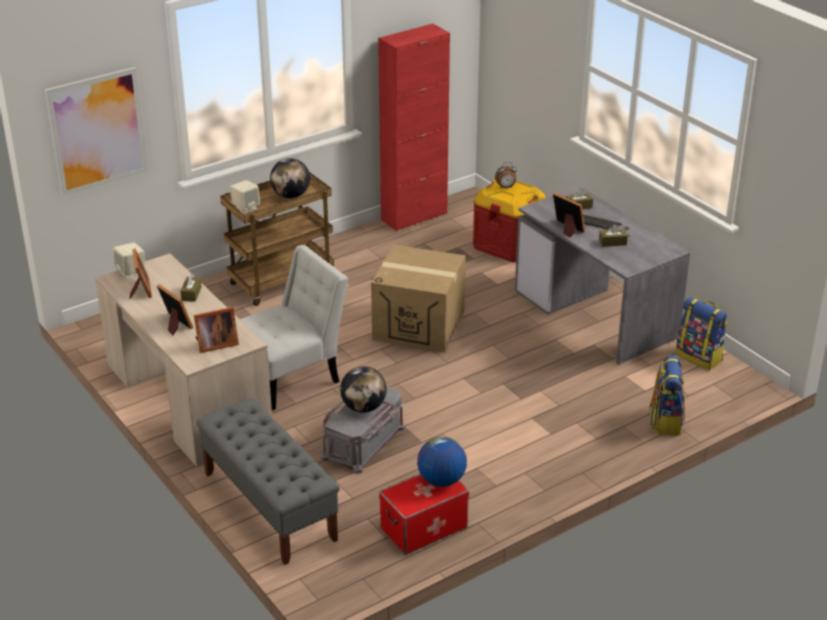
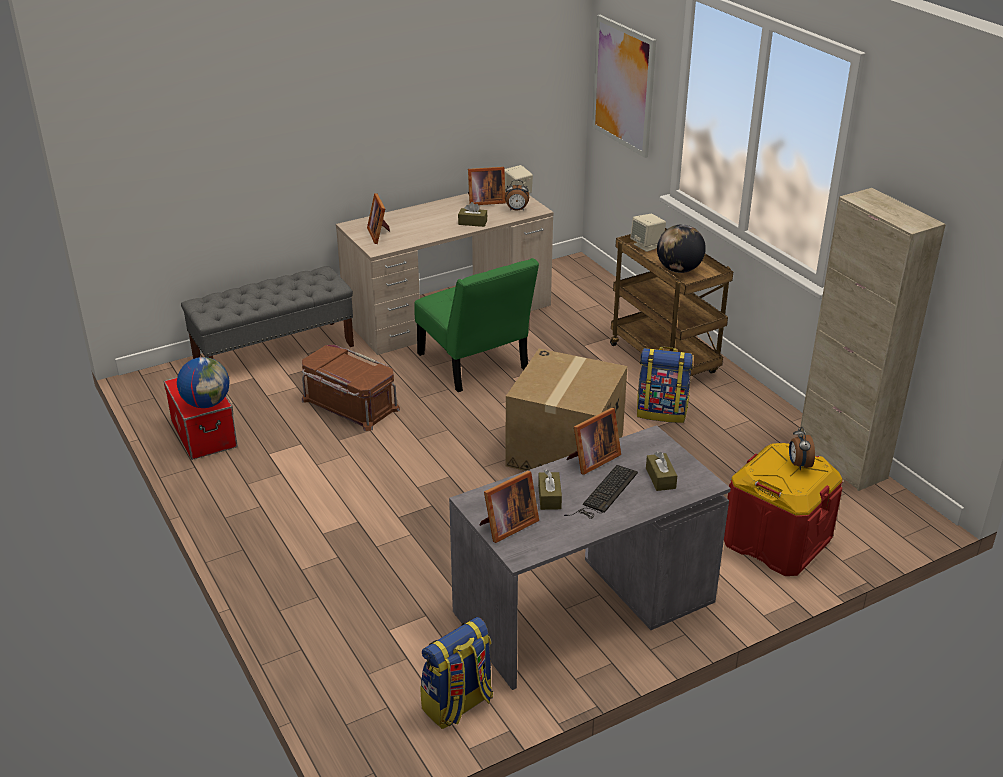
camera: 95 degrees right, 0 degrees up
picture frame [157,284,193,335] -> picture frame moved to [480,471,539,543]
white chair [240,245,348,410] -> green chair [414,258,539,392]
grey storage box [320,386,406,474] -> brown storage box [302,345,400,431]
globe [340,366,387,413] -> none
red cabinet [378,24,450,231] -> beige cabinet [800,188,946,491]
backpack [650,355,685,435] -> backpack moved to [637,347,693,423]
none -> alarm clock [505,180,529,211]

